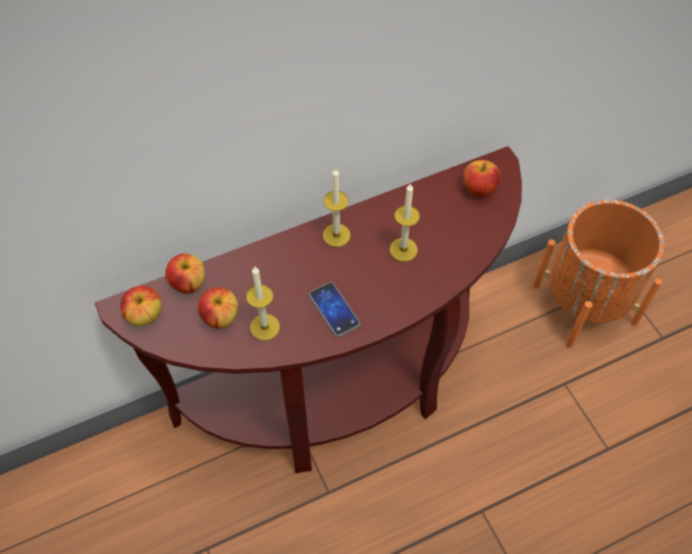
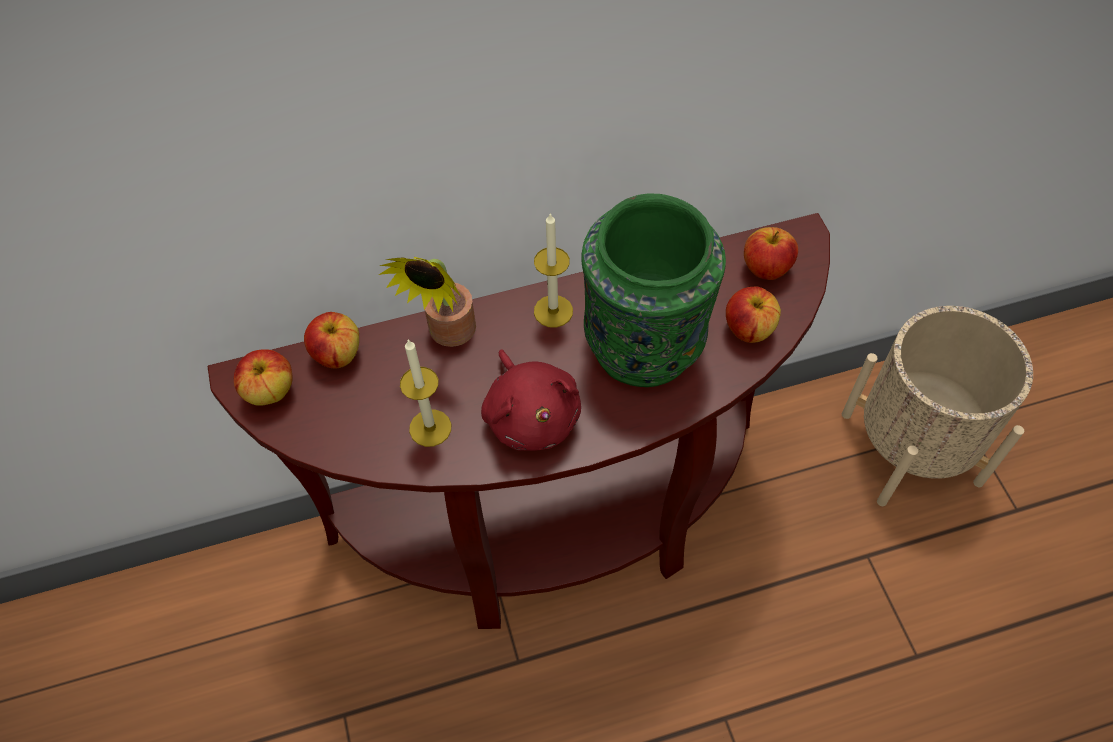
camera: 10 degrees right, 0 degrees up
apple [198,287,238,329] -> apple moved to [726,287,781,343]
phone [309,282,360,337] -> red plush toy [481,349,581,451]
candle [390,183,420,262] -> green vase [581,193,726,387]
orange planter [533,199,664,348] -> beige planter [842,306,1033,506]
none -> potted plant [379,257,476,347]

